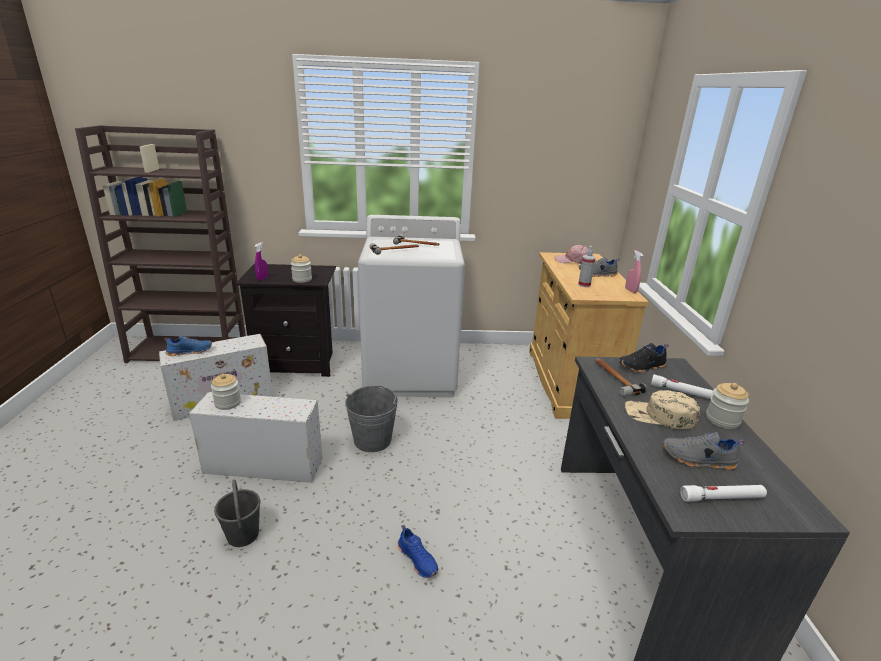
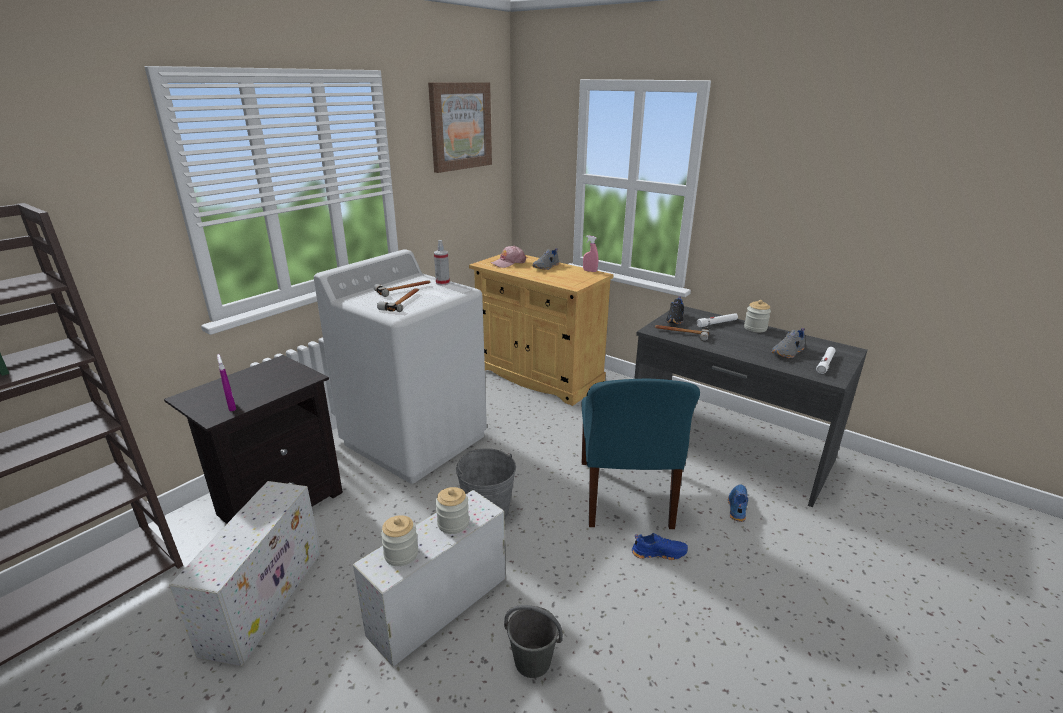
camera: 50 degrees left, 0 degrees up
blue shoe [164,335,212,356] -> blue shoe moved to [728,484,748,522]
jar [291,254,312,283] -> jar moved to [435,487,469,534]
spray bottle [578,246,596,287] -> spray bottle moved to [434,240,450,286]
beige cap [625,390,700,429] -> none
none -> picture [428,82,492,173]
none -> blue chair [581,379,700,529]

